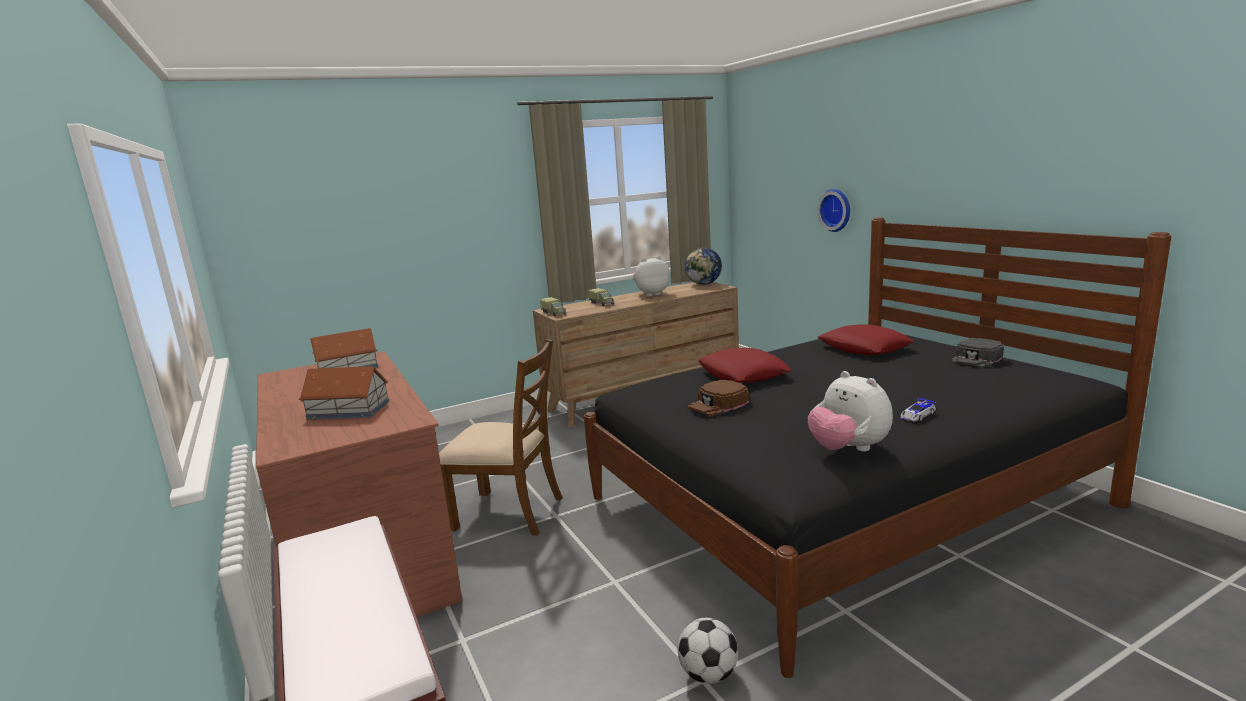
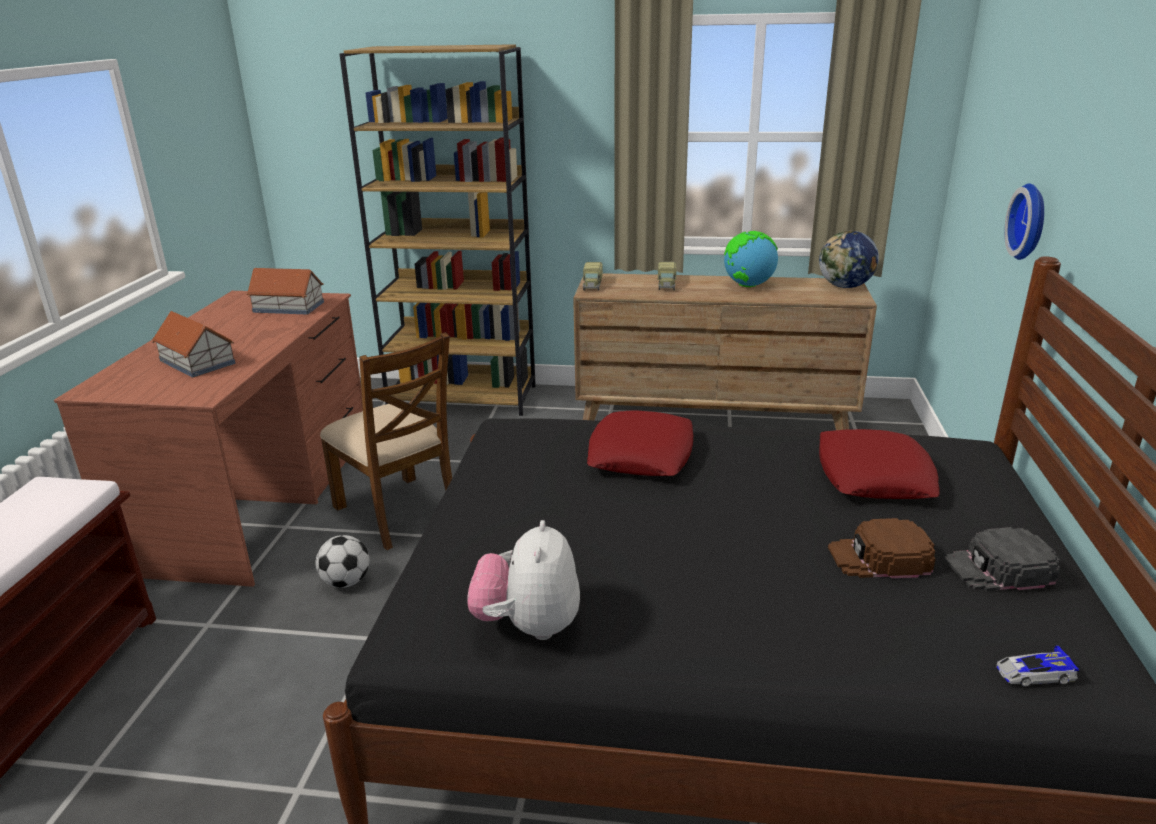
camera: 35 degrees right, 10 degrees up
plush toy [633,256,670,296] -> globe [724,231,778,287]
football [677,618,738,684] -> football moved to [315,535,369,588]
brown cap [687,380,749,416] -> brown cap moved to [828,518,936,579]
toy car [900,398,936,421] -> toy car moved to [996,645,1079,686]
none -> brown bookcase [340,44,536,416]

